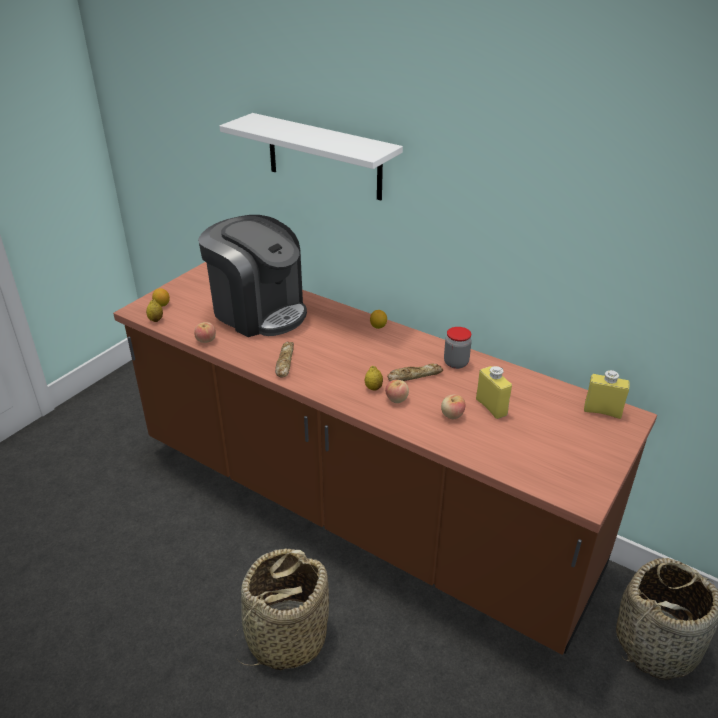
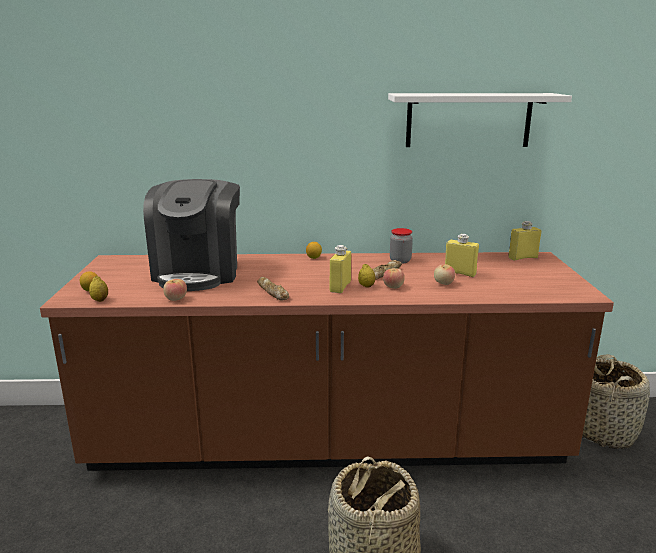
camera: 35 degrees left, 15 degrees down
coffee machine [198,215,307,337] -> coffee machine turned 90 degrees clockwise [143,179,240,291]
white shelf [220,113,403,200] -> white shelf moved to [388,93,572,147]
none -> yellow bottle [329,245,351,293]

